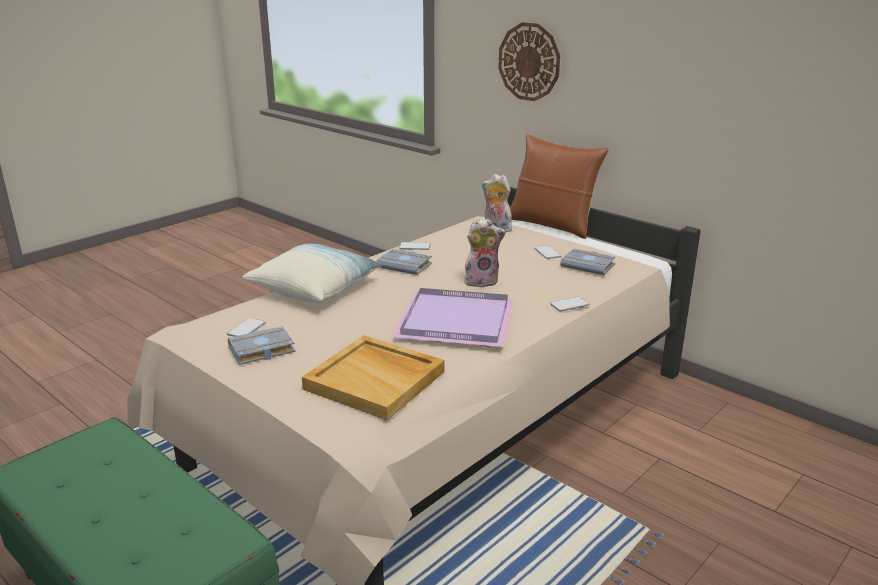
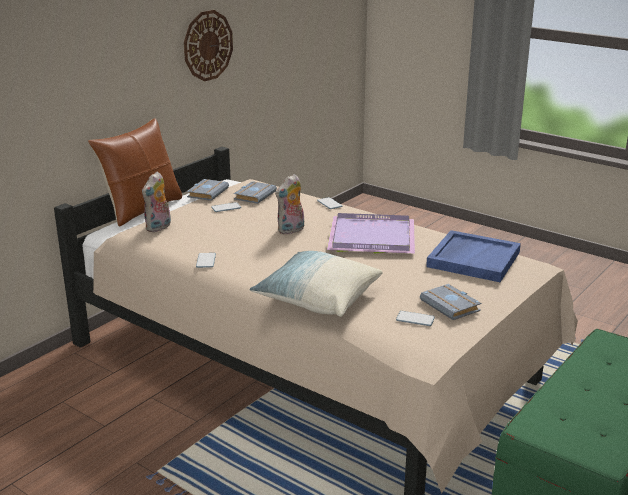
camera: 95 degrees left, 0 degrees up
beige tray [302,335,444,420] -> blue tray [426,230,521,282]
grey book [376,249,432,275] -> grey book moved to [187,179,229,201]
plush toy [464,218,506,287] -> plush toy turned 120 degrees counterclockwise [275,174,304,234]
wall clock [498,22,560,101] -> wall clock moved to [184,10,233,81]

